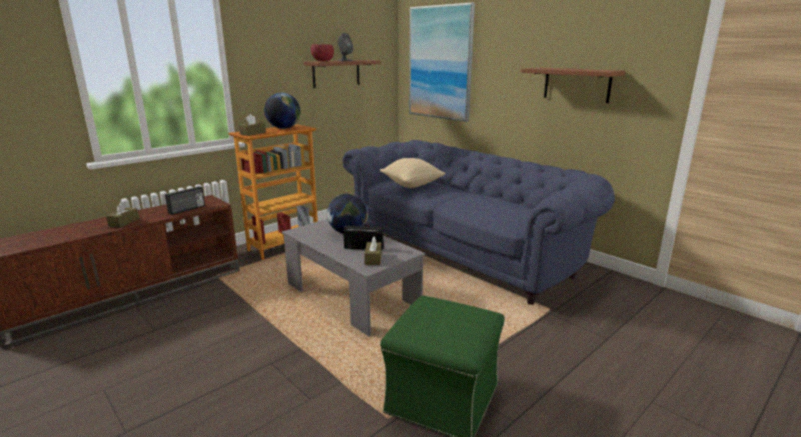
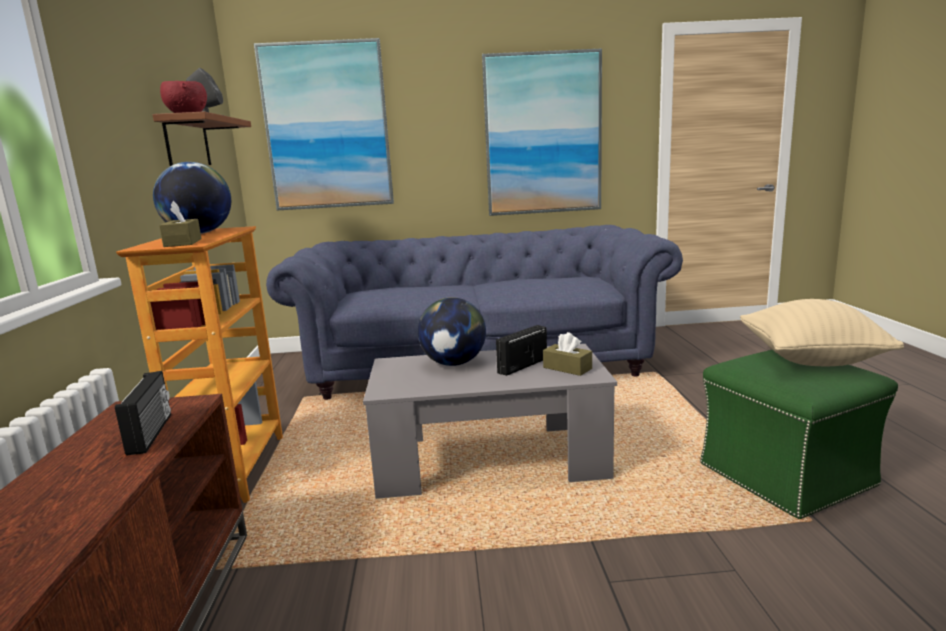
camera: 50 degrees left, 5 degrees down
brown tissue box [106,201,139,228] -> none
beige pillow [380,158,446,188] -> beige pillow moved to [740,299,904,366]
brown shelf [521,67,626,103] -> picture [482,48,602,216]

